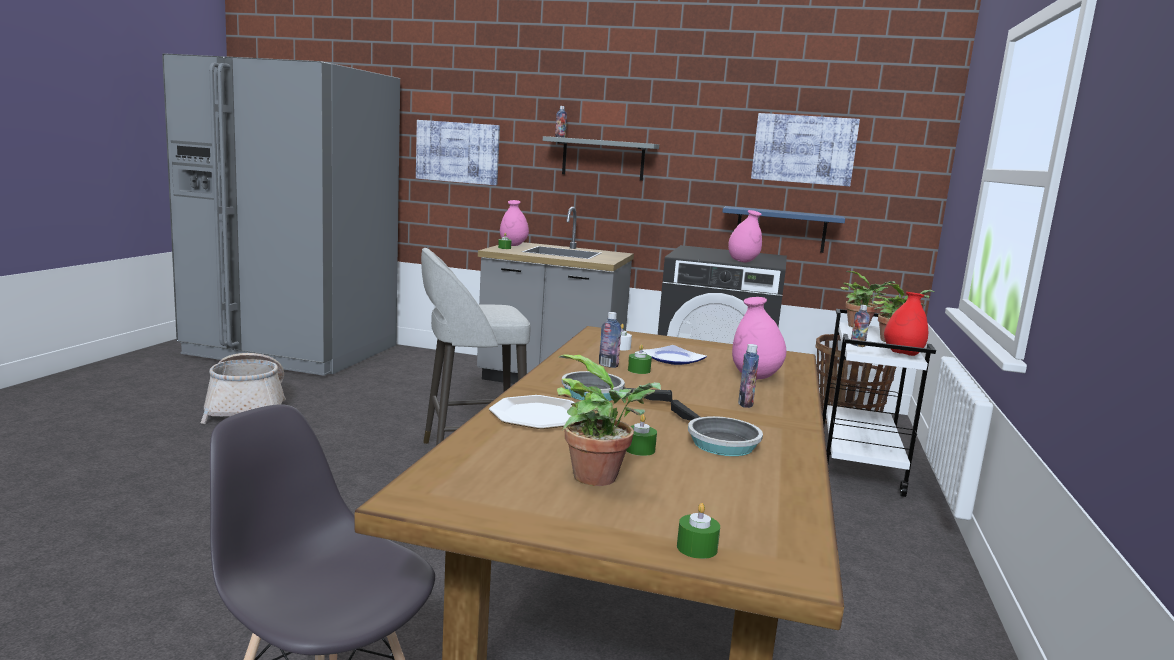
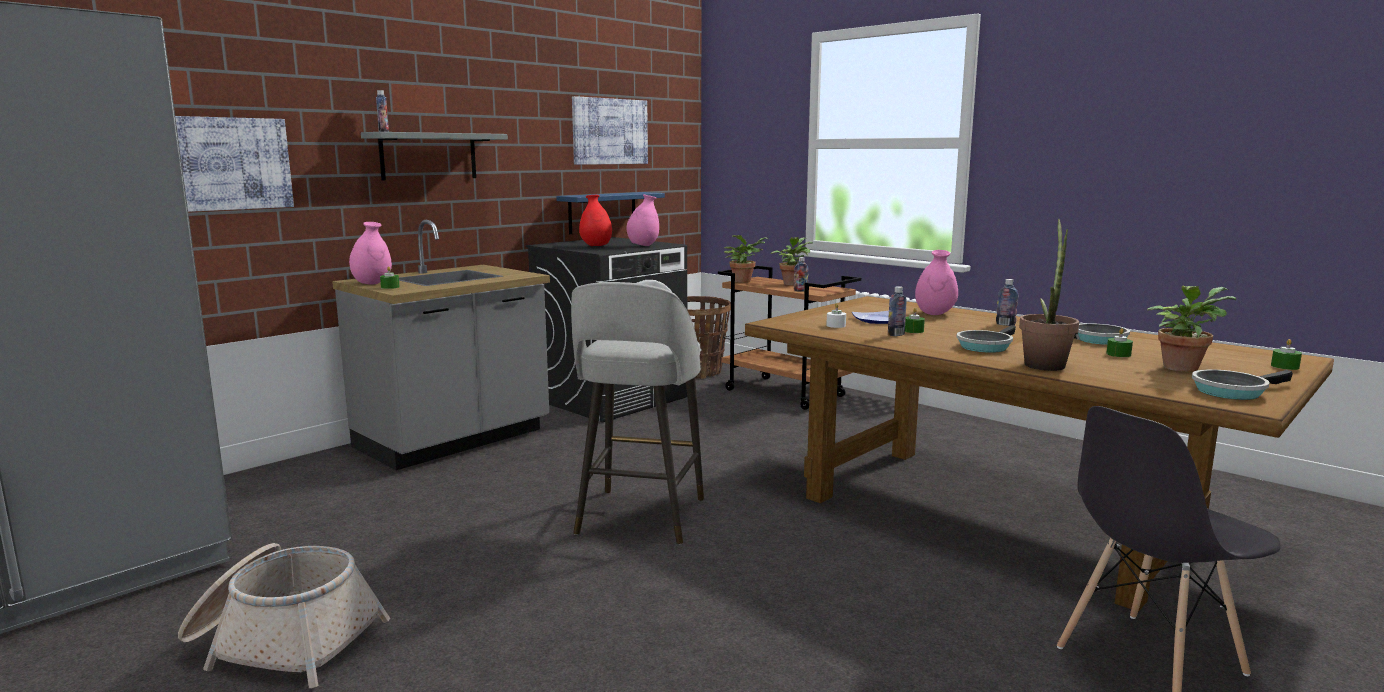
camera: 60 degrees left, 0 degrees up
plate [489,395,575,429] -> potted plant [1019,218,1079,371]
white cart [822,309,936,497] -> brown cart [718,266,861,410]
red vase [884,292,928,356] -> red vase moved to [579,195,612,246]
none -> frying pan [1192,369,1293,400]

